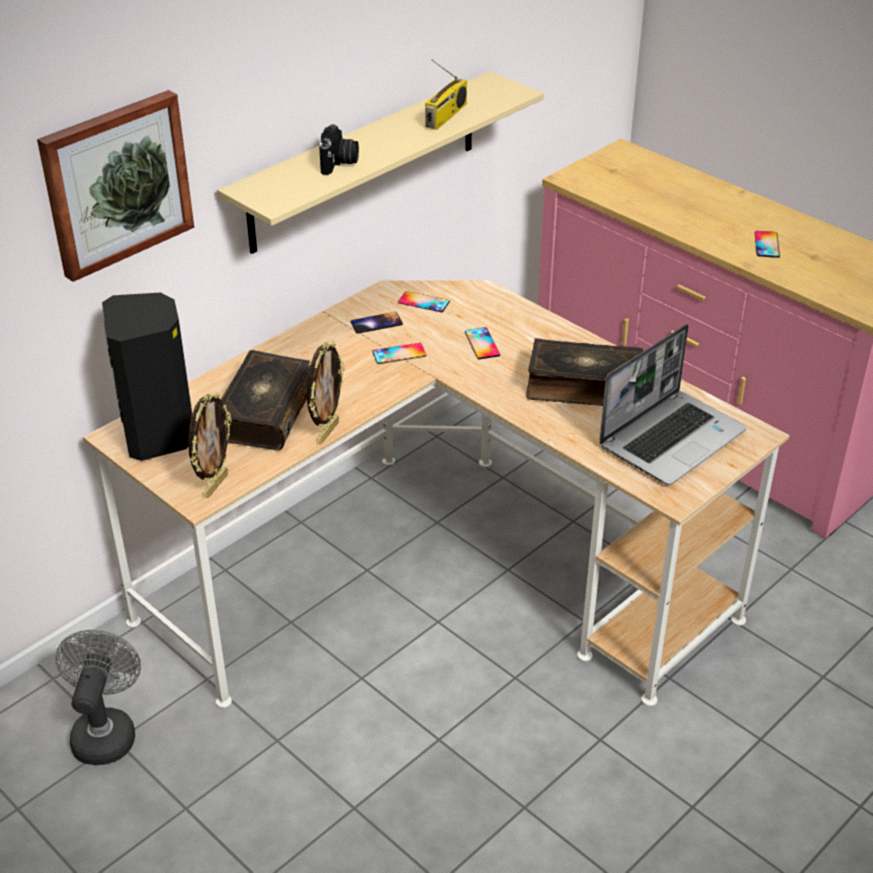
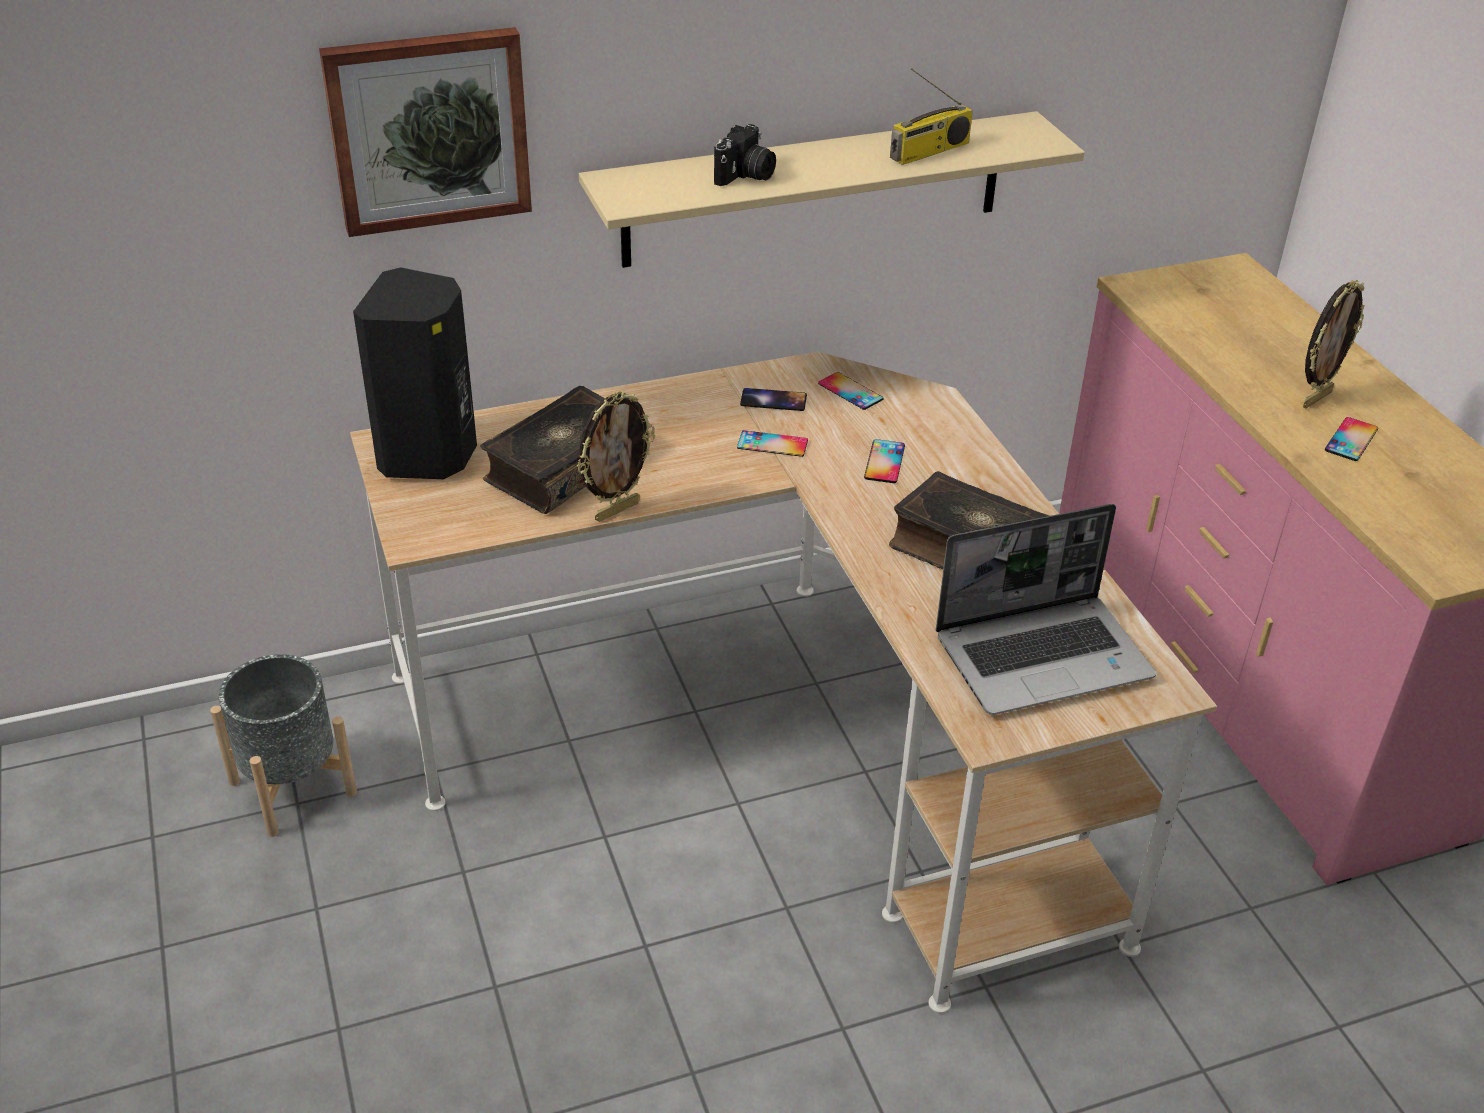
camera: 25 degrees right, 0 degrees up
grey fan [55,630,141,765] -> grey planter [210,654,357,837]
picture frame [188,392,232,498] -> picture frame moved to [1303,280,1365,408]

